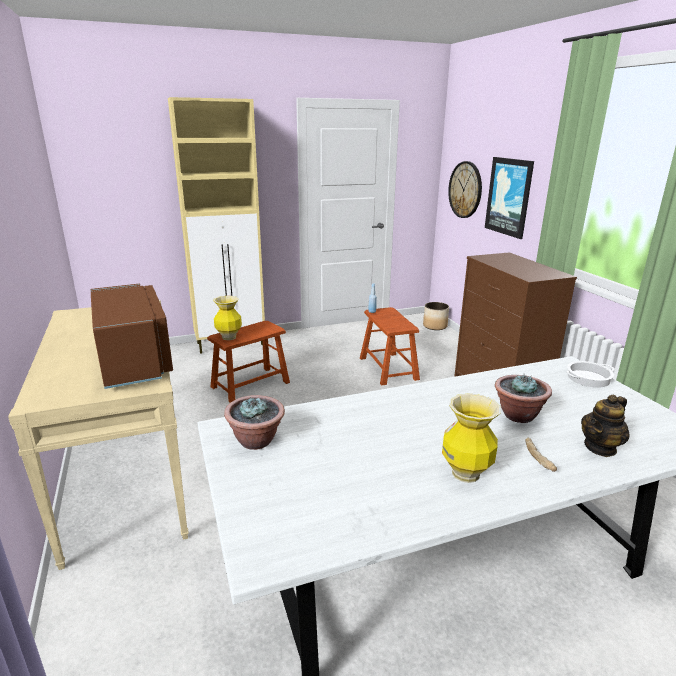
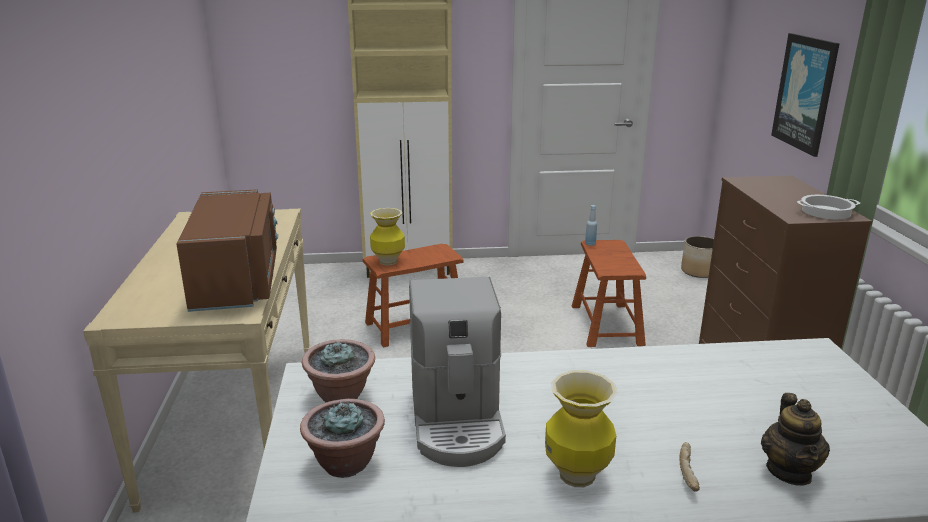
camera: 15 degrees right, 0 degrees up
wall clock [448,161,482,218] -> none
potted plant [495,374,552,423] -> potted plant moved to [300,399,385,478]
cooking pot [566,361,614,388] -> cooking pot moved to [797,195,860,220]
teapot [581,394,630,457] -> teapot turned 60 degrees counterclockwise [761,393,830,486]
none -> coffee machine [409,277,506,467]

